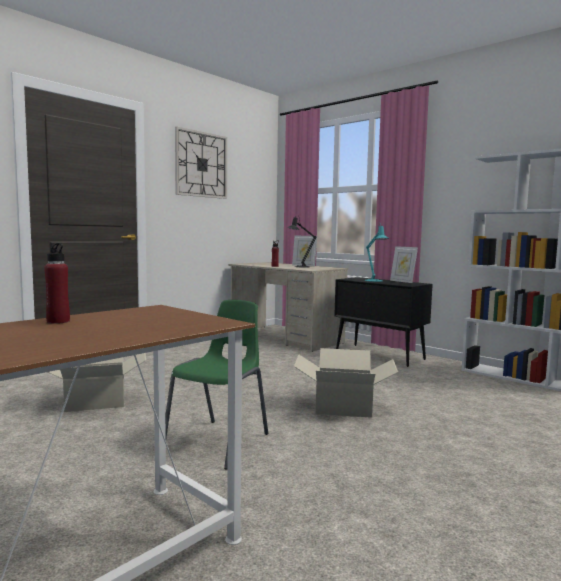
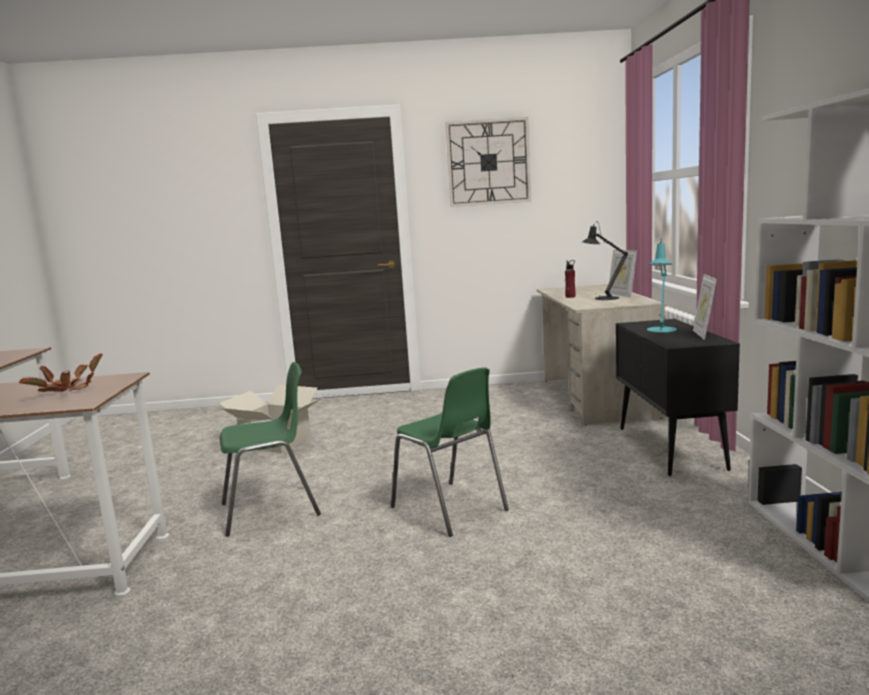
camera: 45 degrees right, 5 degrees up
red bottle [44,243,70,324] -> none
cardboard box [294,348,398,418] -> green chair [391,367,509,537]
none -> potted plant [19,353,103,392]

